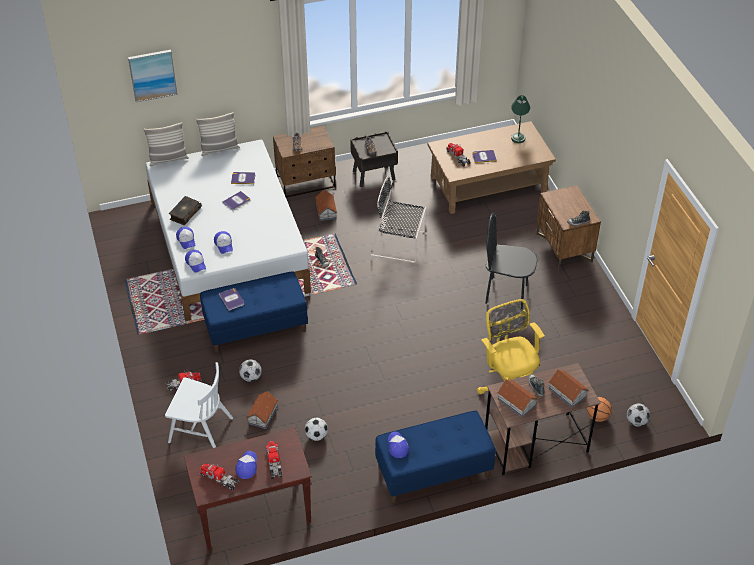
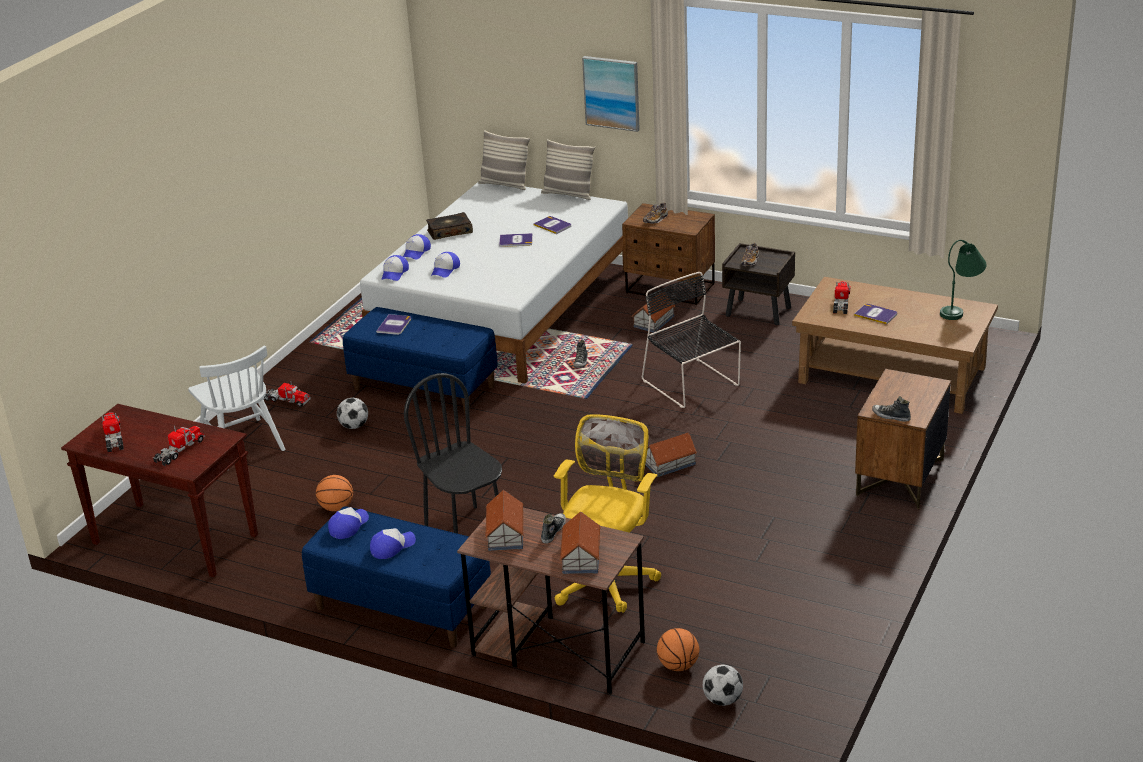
camera: 45 degrees right, 15 degrees down
picture [128,50,177,102] -> picture moved to [582,56,640,132]
cap [235,451,257,479] -> cap moved to [370,528,416,559]
toy house [246,391,278,429] -> toy house moved to [645,433,697,477]
football [305,418,328,441] -> basketball [316,475,353,511]
black chair [485,213,538,304] -> black chair moved to [404,373,502,534]

